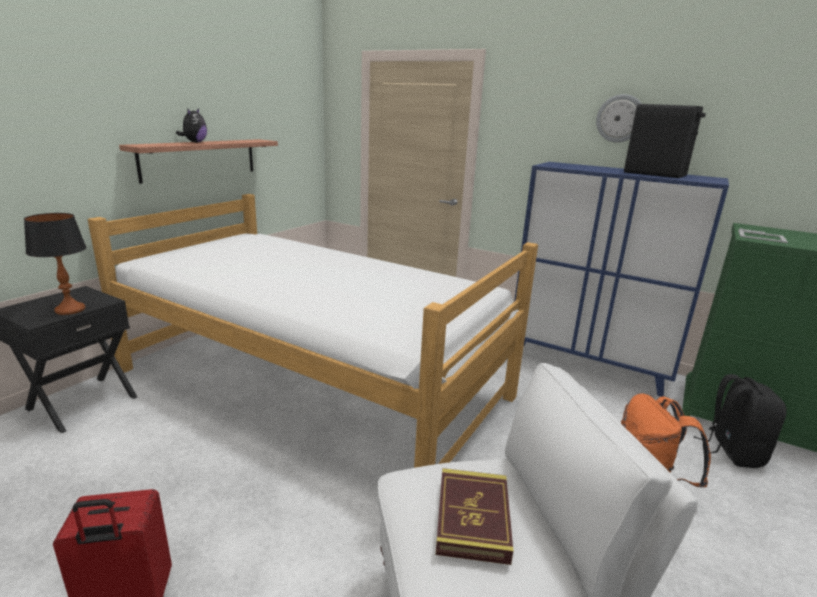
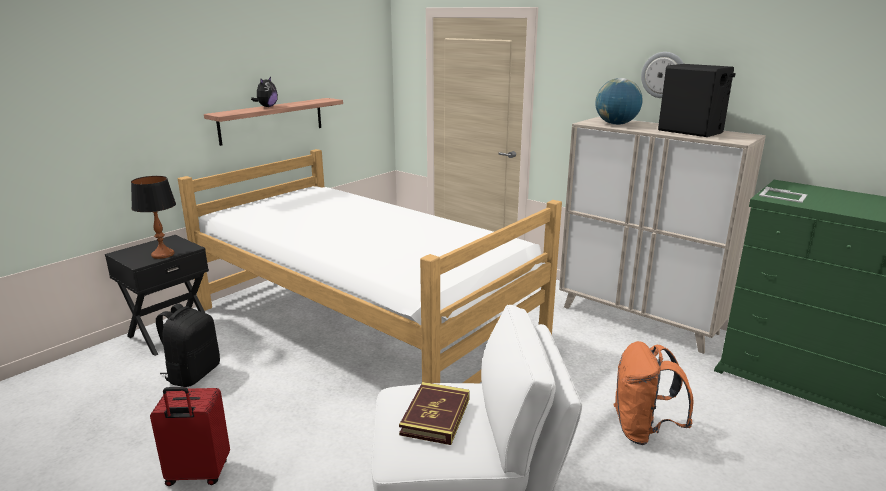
camera: 10 degrees right, 0 degrees up
blue cabinet [514,162,729,397] -> beige cabinet [559,117,766,354]
black backpack [694,374,787,468] -> black backpack moved to [156,303,220,387]
none -> globe [595,78,643,125]

